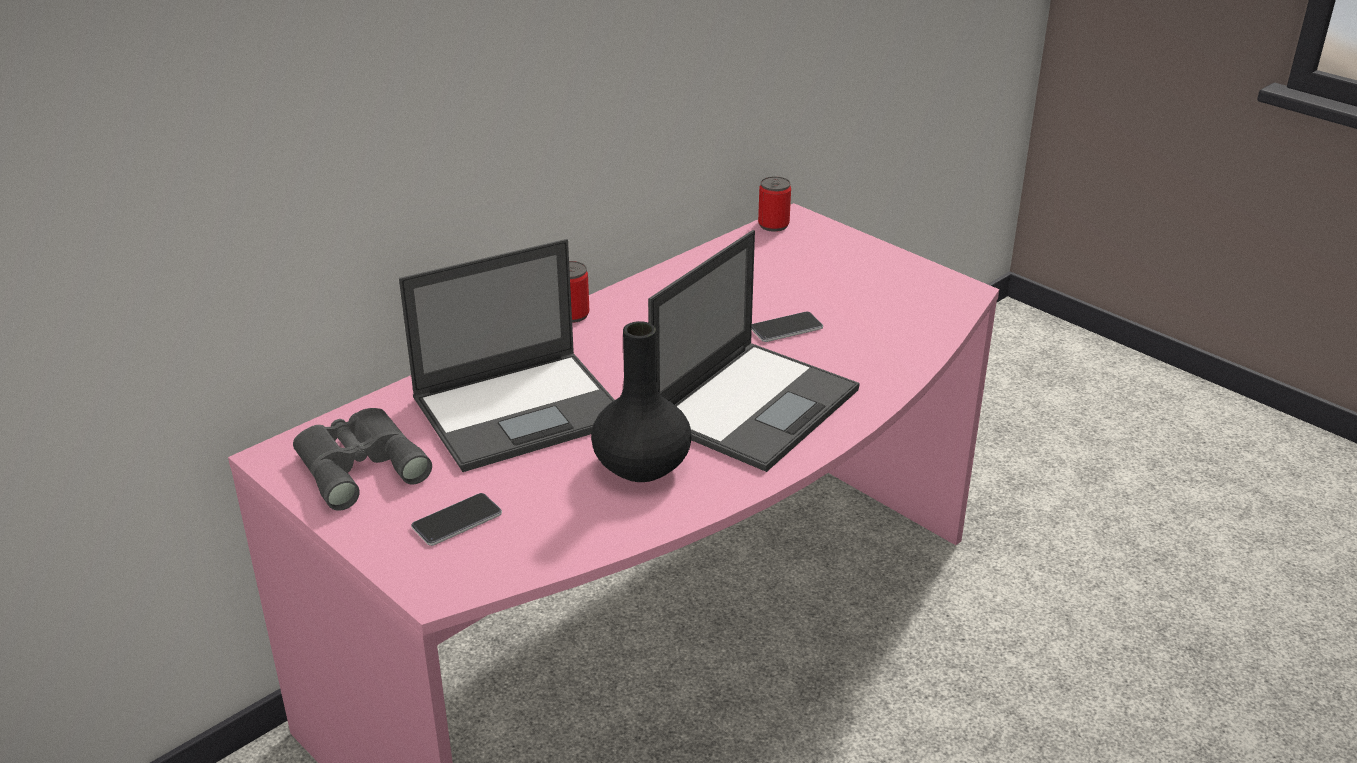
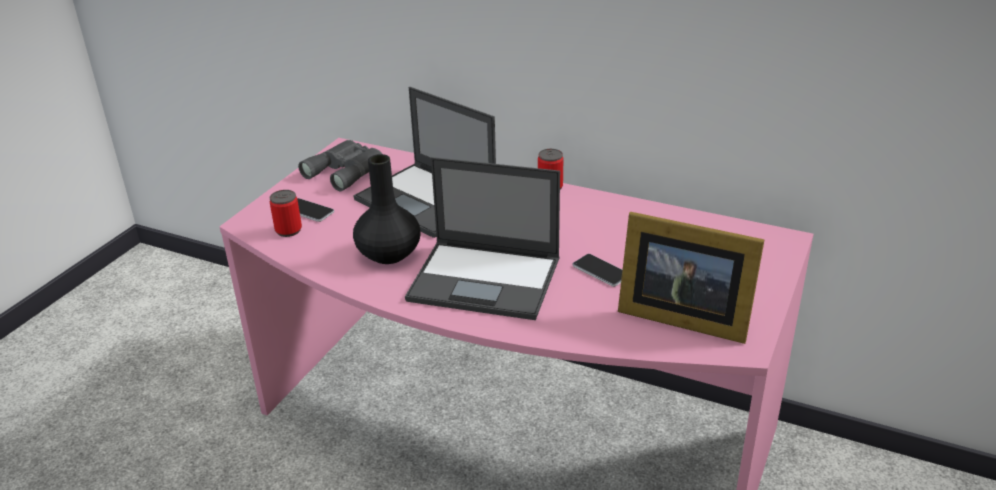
camera: 70 degrees right, 0 degrees up
can [758,176,791,232] -> can moved to [270,190,302,237]
none -> picture frame [618,212,765,344]

